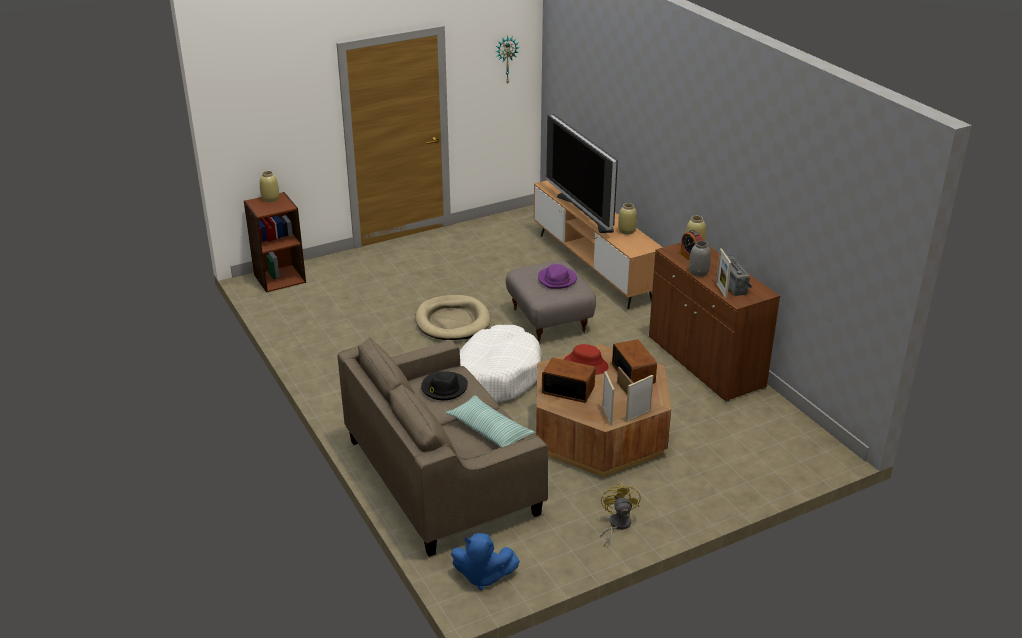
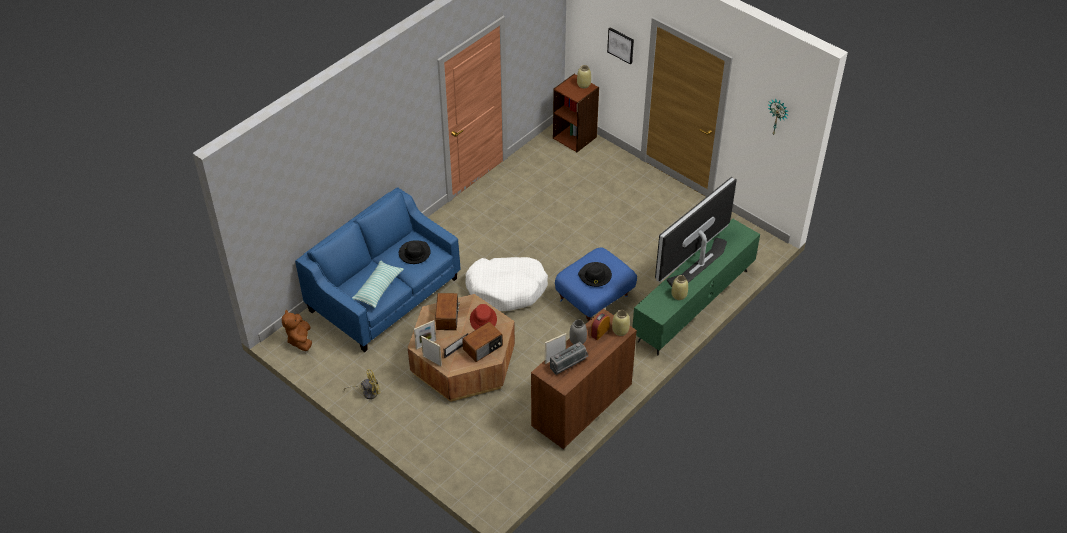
camera: 70 degrees right, 15 degrees up
beige sofa [337,338,548,557] -> blue sofa [295,187,461,352]
beige dog bed [415,295,491,340] -> none
blue plush toy [451,533,520,590] -> brown plush toy [282,310,312,351]
grey ottoman [506,261,596,343] -> blue ottoman [555,247,637,321]
brown tv stand [534,180,663,309] -> green tv stand [632,219,760,355]
purple hat [538,264,577,289] -> black hat [578,262,612,287]
none -> picture [607,28,634,65]

